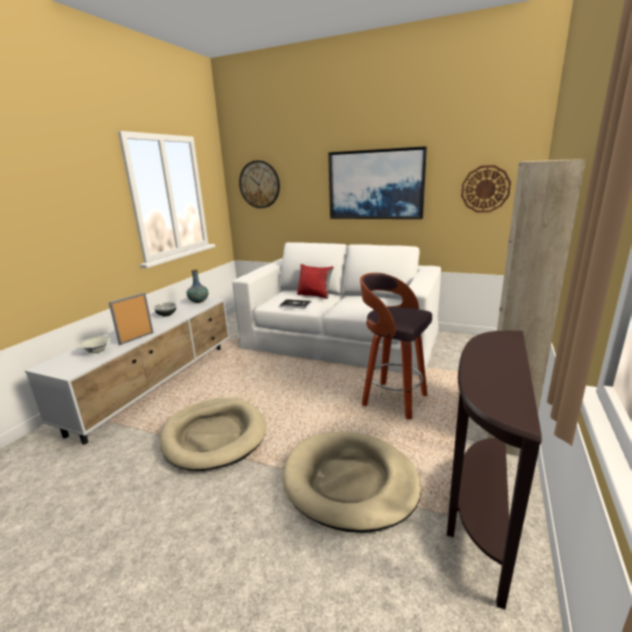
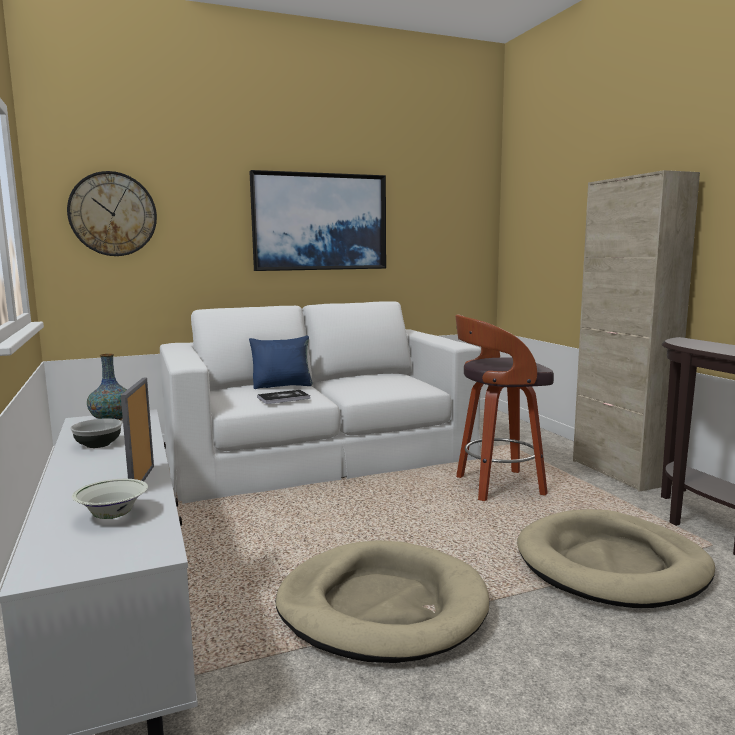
camera: 45 degrees left, 10 degrees down
red pillow [297,264,334,299] -> blue pillow [249,335,313,389]
wall clock [461,165,511,213] -> none

